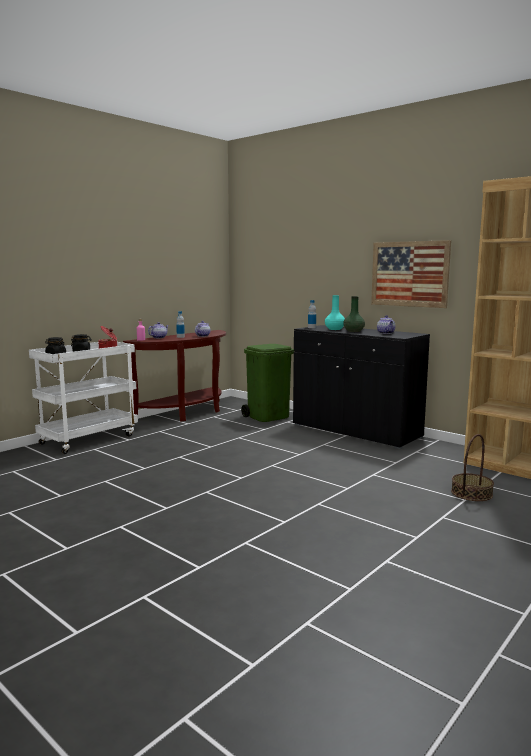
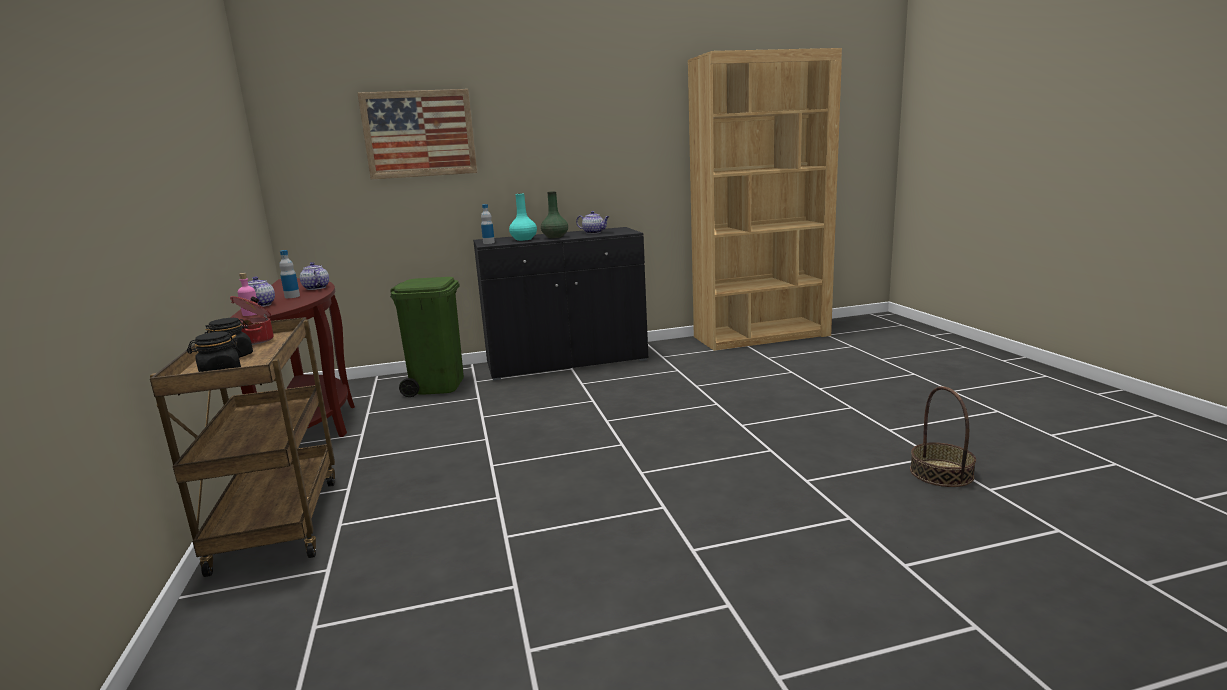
camera: 55 degrees left, 5 degrees up
white cart [29,342,138,454] -> brown cart [150,317,335,577]
picture [371,240,451,308] -> picture moved to [358,89,477,180]
basket [451,434,494,501] -> basket moved to [910,386,976,487]

